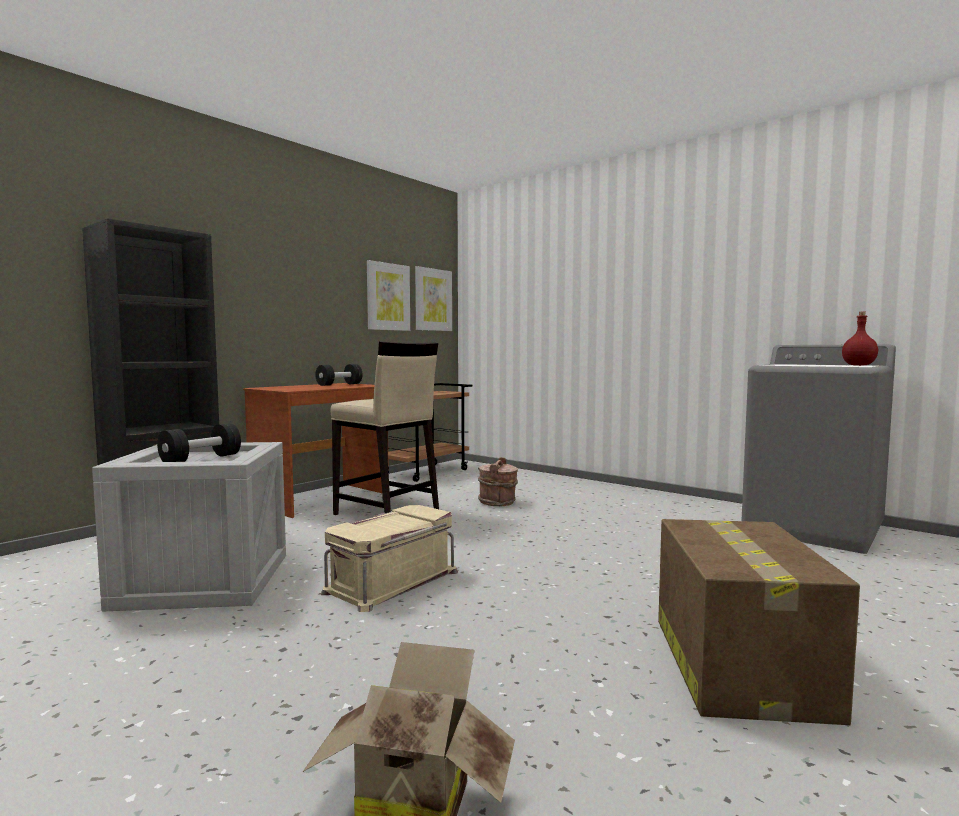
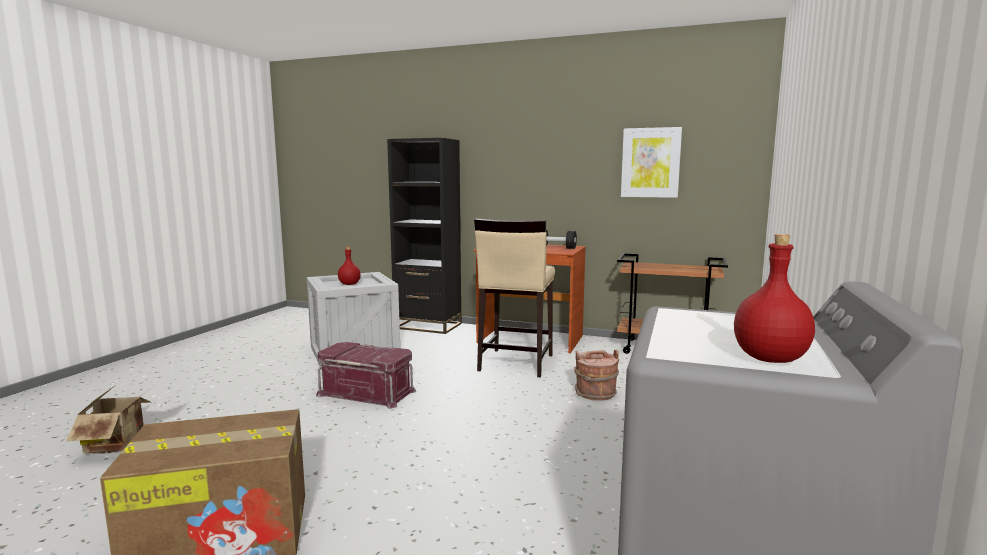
camera: 70 degrees right, 5 degrees up
black dumbbell [157,423,241,462] -> red bottle [338,246,361,285]
beige storage box [321,505,458,612] -> red storage box [316,342,416,409]
picture [415,266,452,331] -> none

